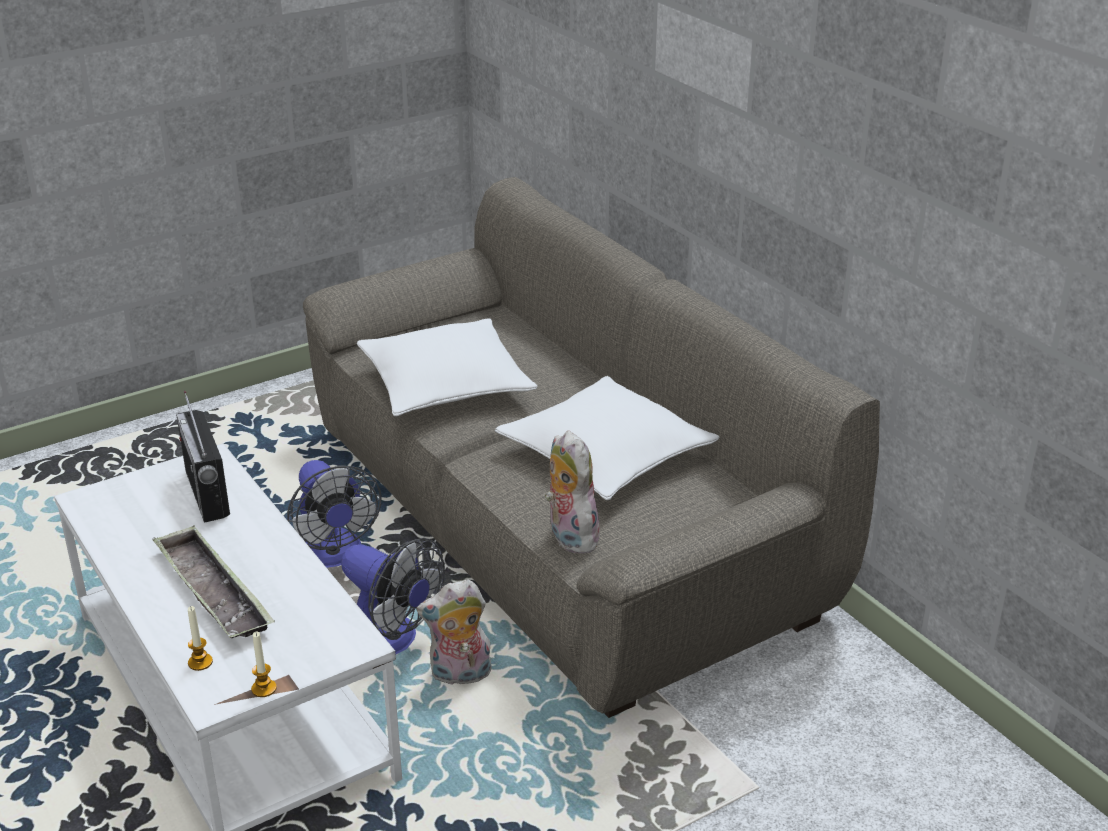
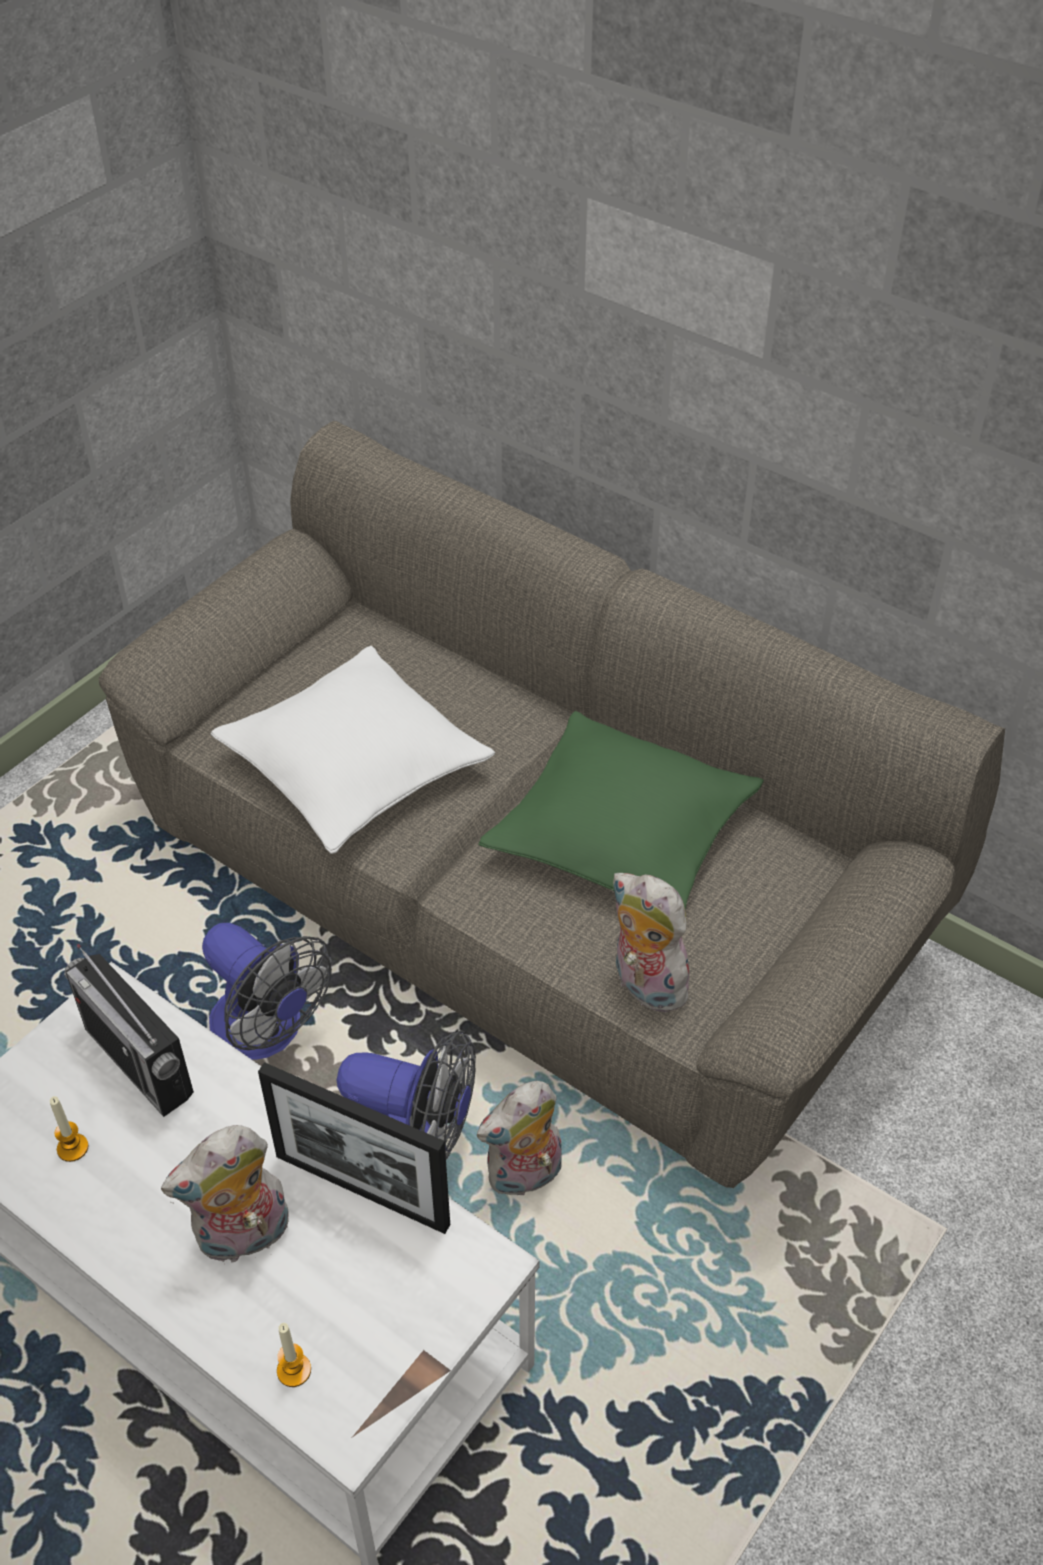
camera: 20 degrees left, 15 degrees up
tray [153,525,275,638] -> plush toy [161,1125,289,1262]
candle [251,631,277,697] -> candle moved to [50,1096,88,1162]
white pillow [495,376,719,500] -> green pillow [478,711,764,909]
none -> picture frame [258,1062,450,1234]

